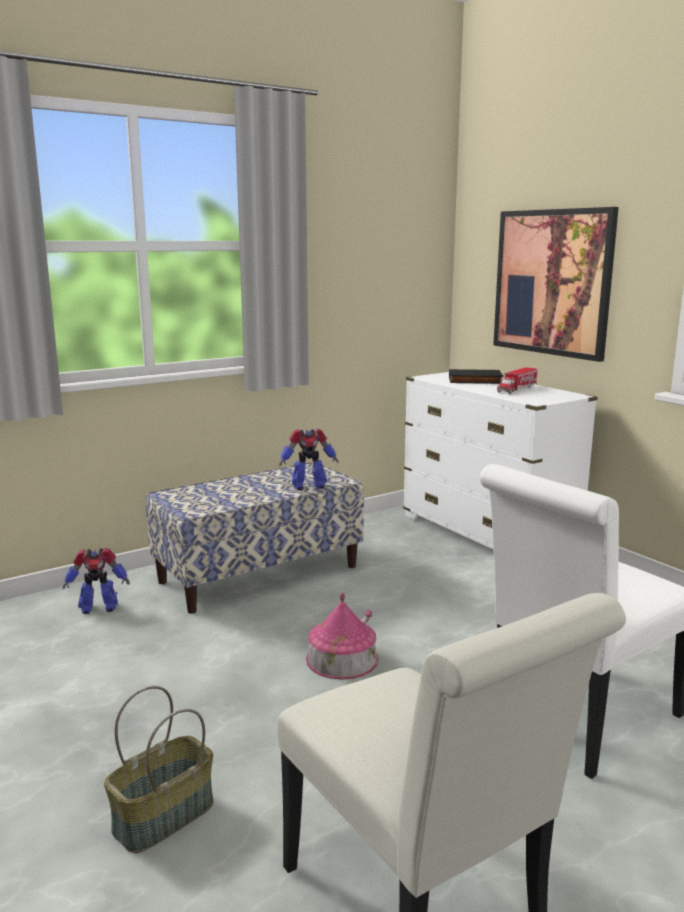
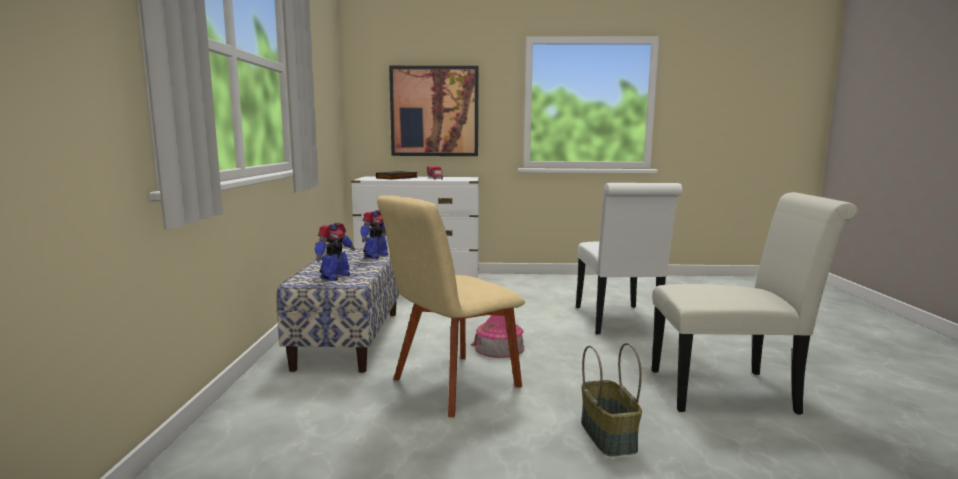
camera: 55 degrees left, 5 degrees down
toy robot [63,548,130,614] -> toy robot moved to [315,223,355,281]
none -> beige chair [377,195,525,417]

